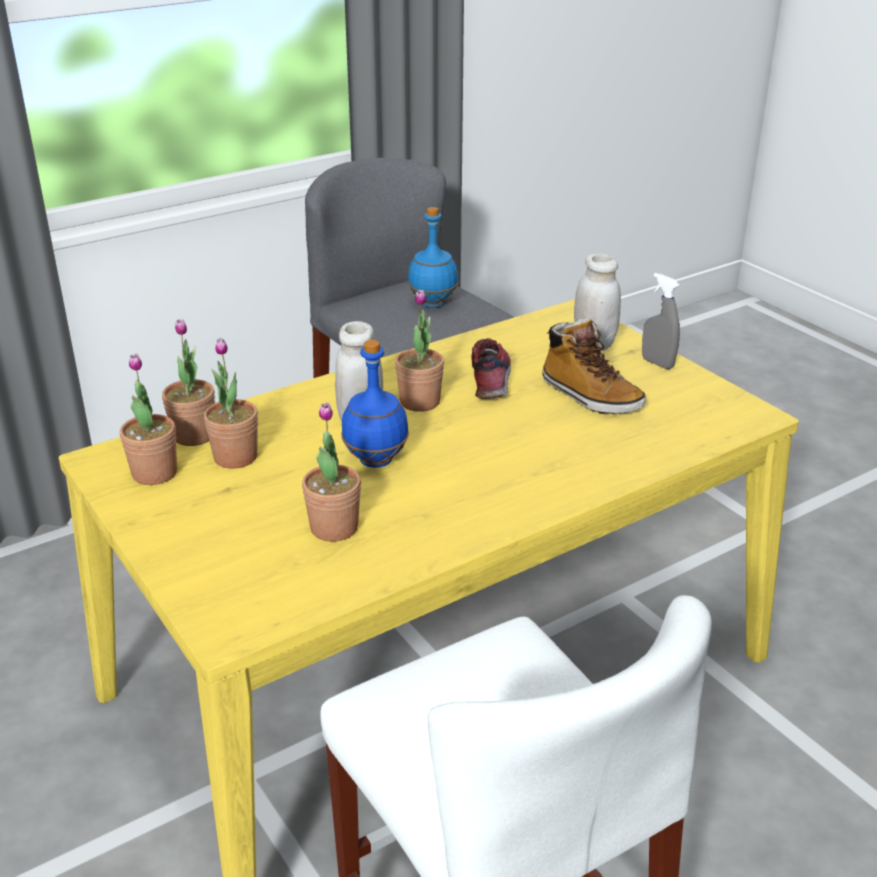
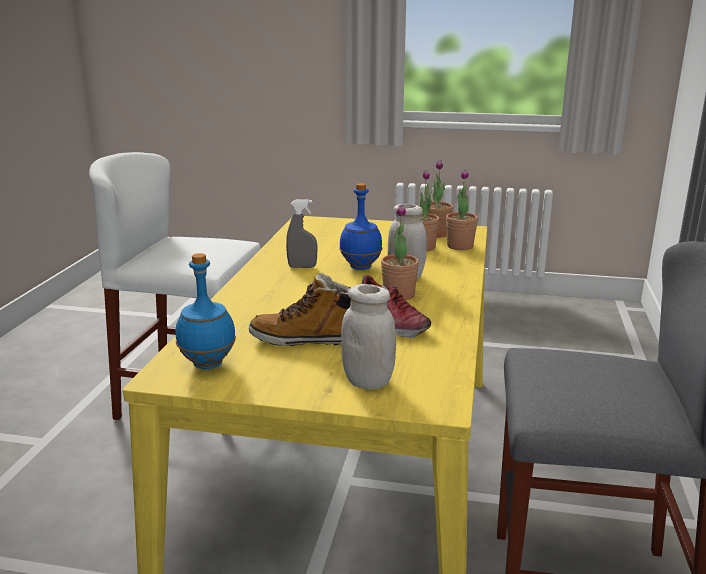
camera: 135 degrees right, 10 degrees down
potted plant [302,402,361,542] -> none
blue bottle [408,207,458,308] -> blue bottle moved to [175,253,236,369]
grey spray bottle [642,273,680,369] -> grey spray bottle moved to [286,199,317,268]

